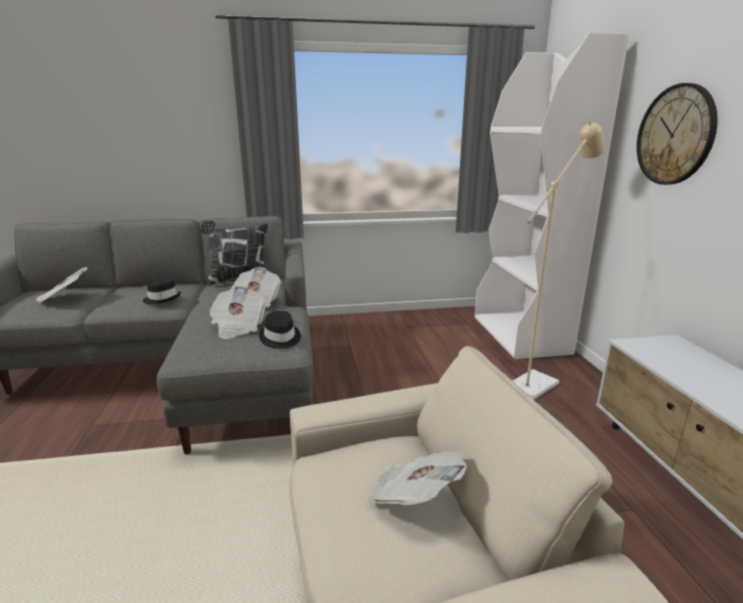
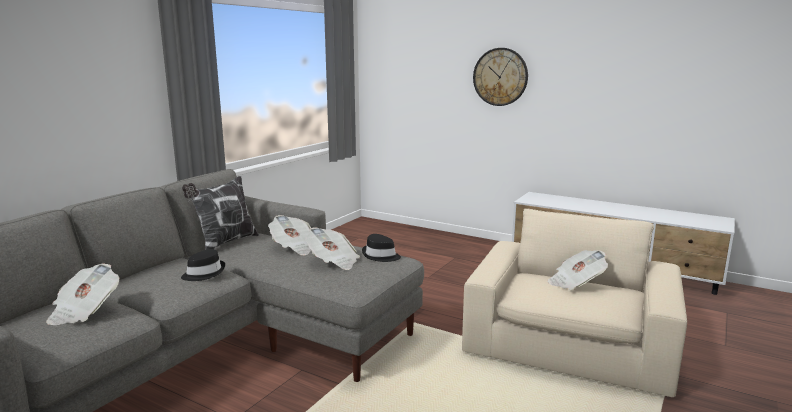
camera: 50 degrees left, 5 degrees down
white bookcase [475,32,629,359] -> none
beige floor lamp [513,121,606,399] -> none

